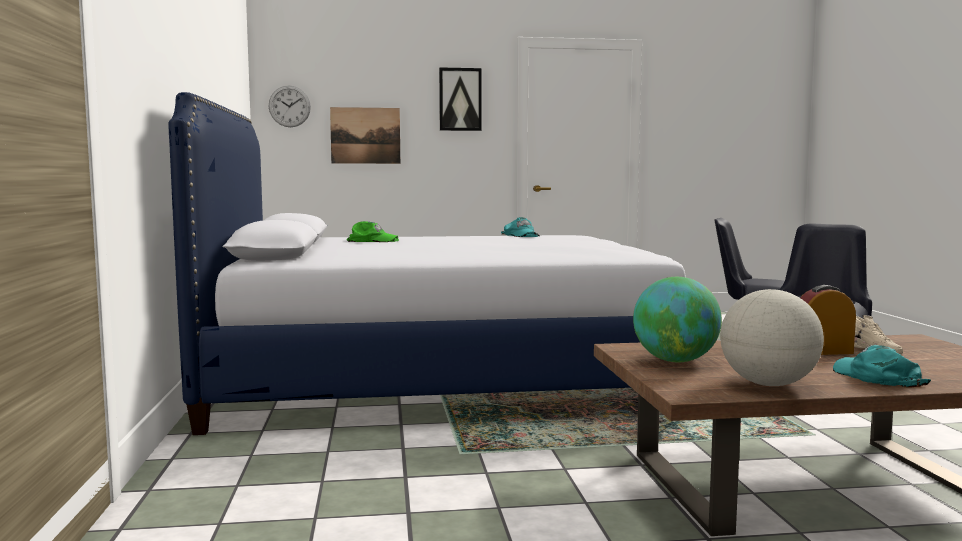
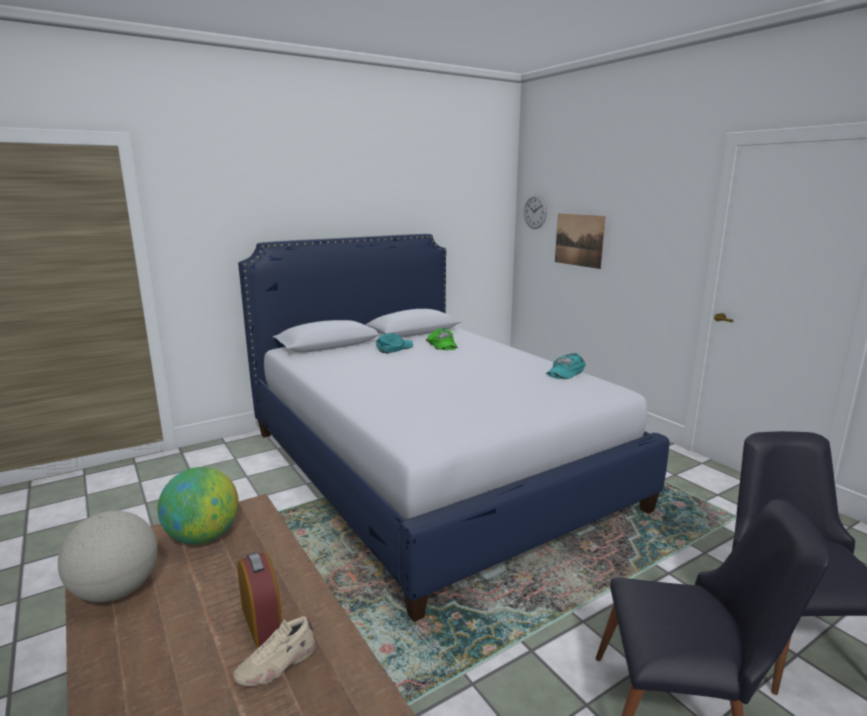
camera: 65 degrees right, 10 degrees up
picture [439,67,481,131] -> none
turquoise cap [833,345,931,387] -> turquoise cap moved to [376,333,413,354]

